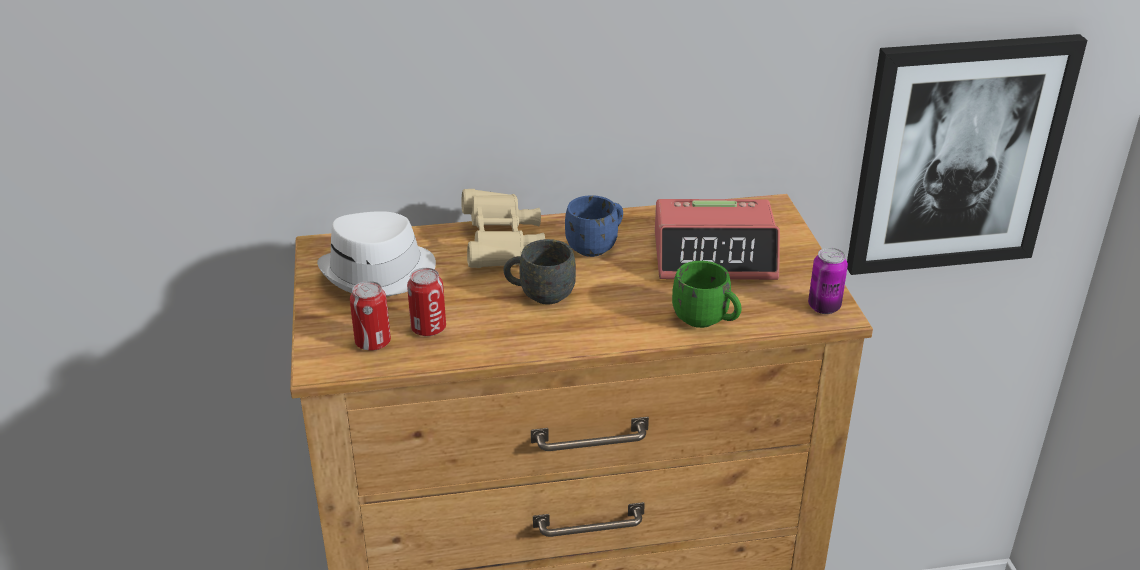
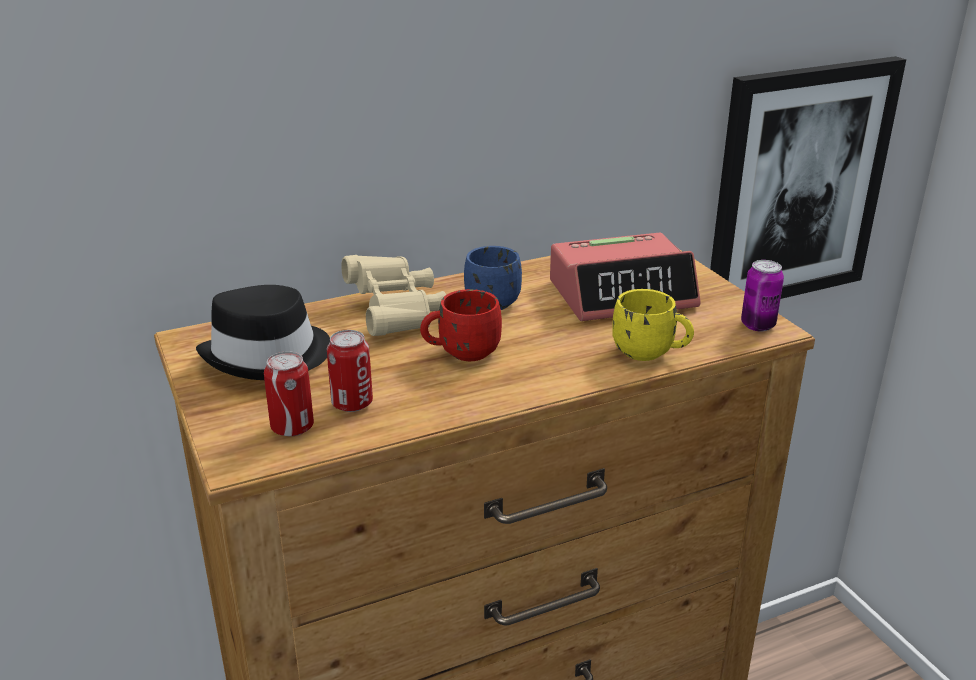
camera: 15 degrees left, 5 degrees down
white hat [317,211,436,297] -> black hat [196,285,330,380]
grey mug [503,239,576,304] -> red mug [420,289,502,361]
green mug [672,261,742,328] -> yellow mug [612,289,694,361]

